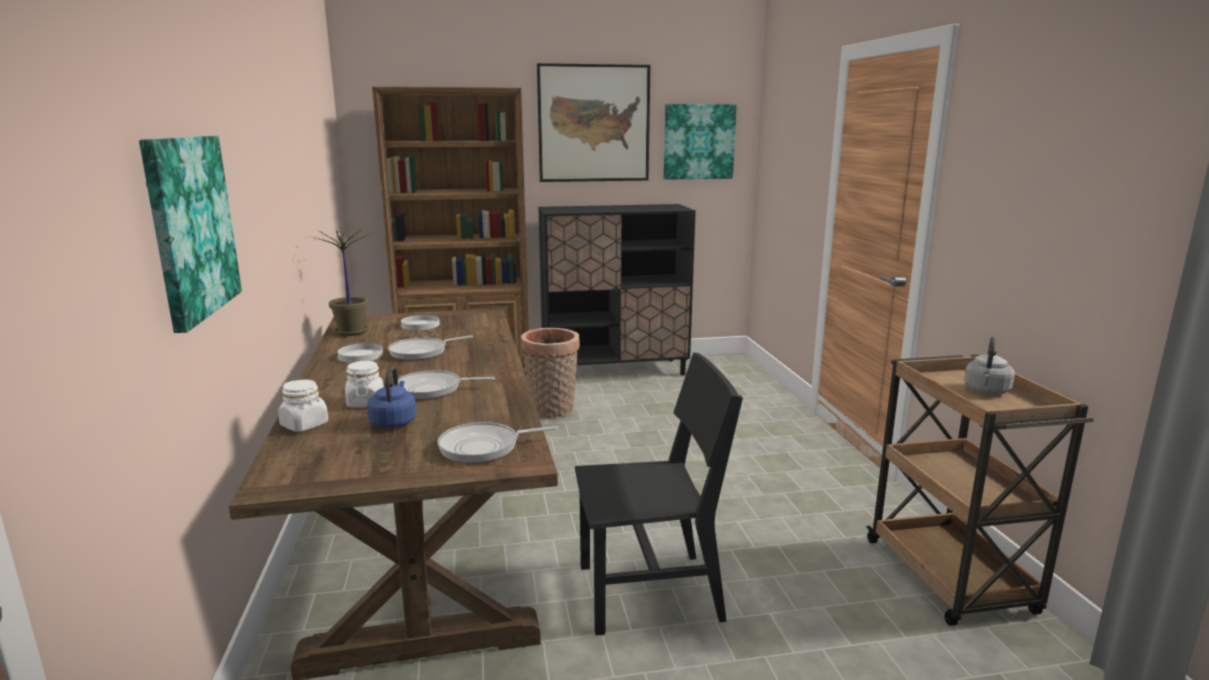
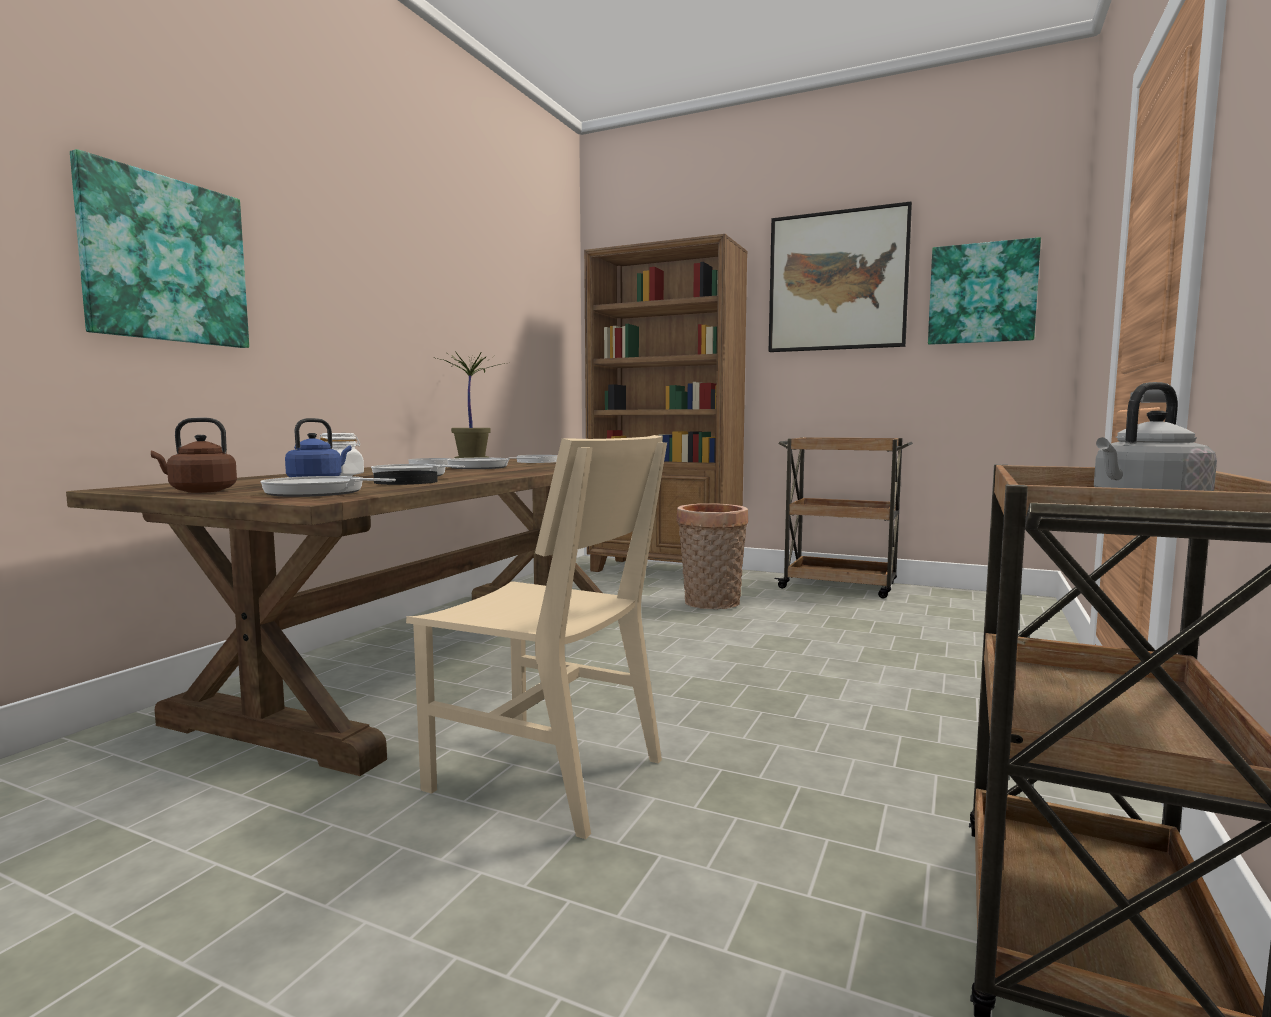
camera: 35 degrees right, 10 degrees down
white jar [278,380,328,432] -> none
black cabinet [538,204,696,376] -> brown cart [774,437,913,598]
black chair [575,352,743,636] -> beige chair [406,435,667,839]
none -> brown kettle [151,418,237,493]
none -> black plate [373,471,438,485]

